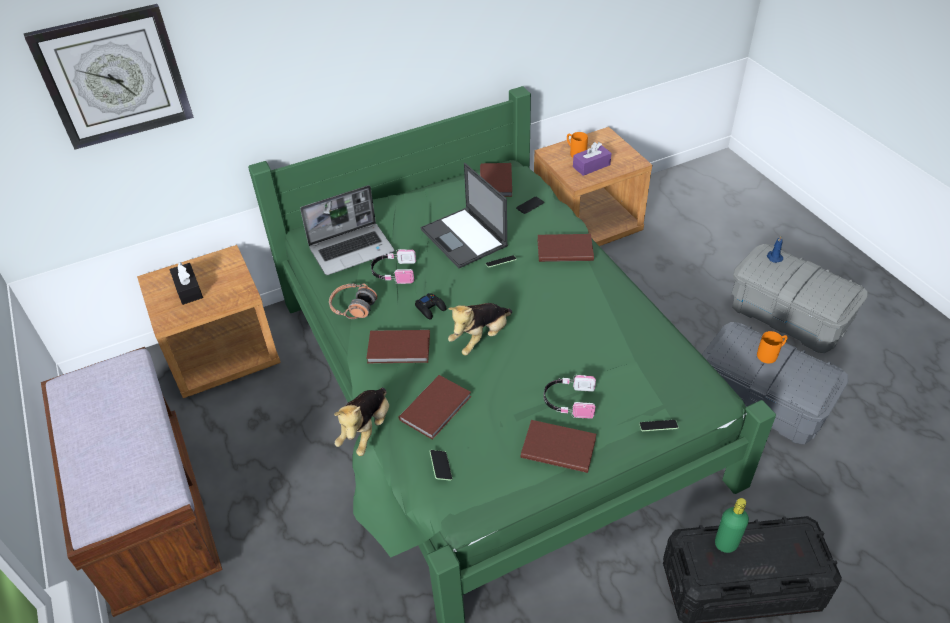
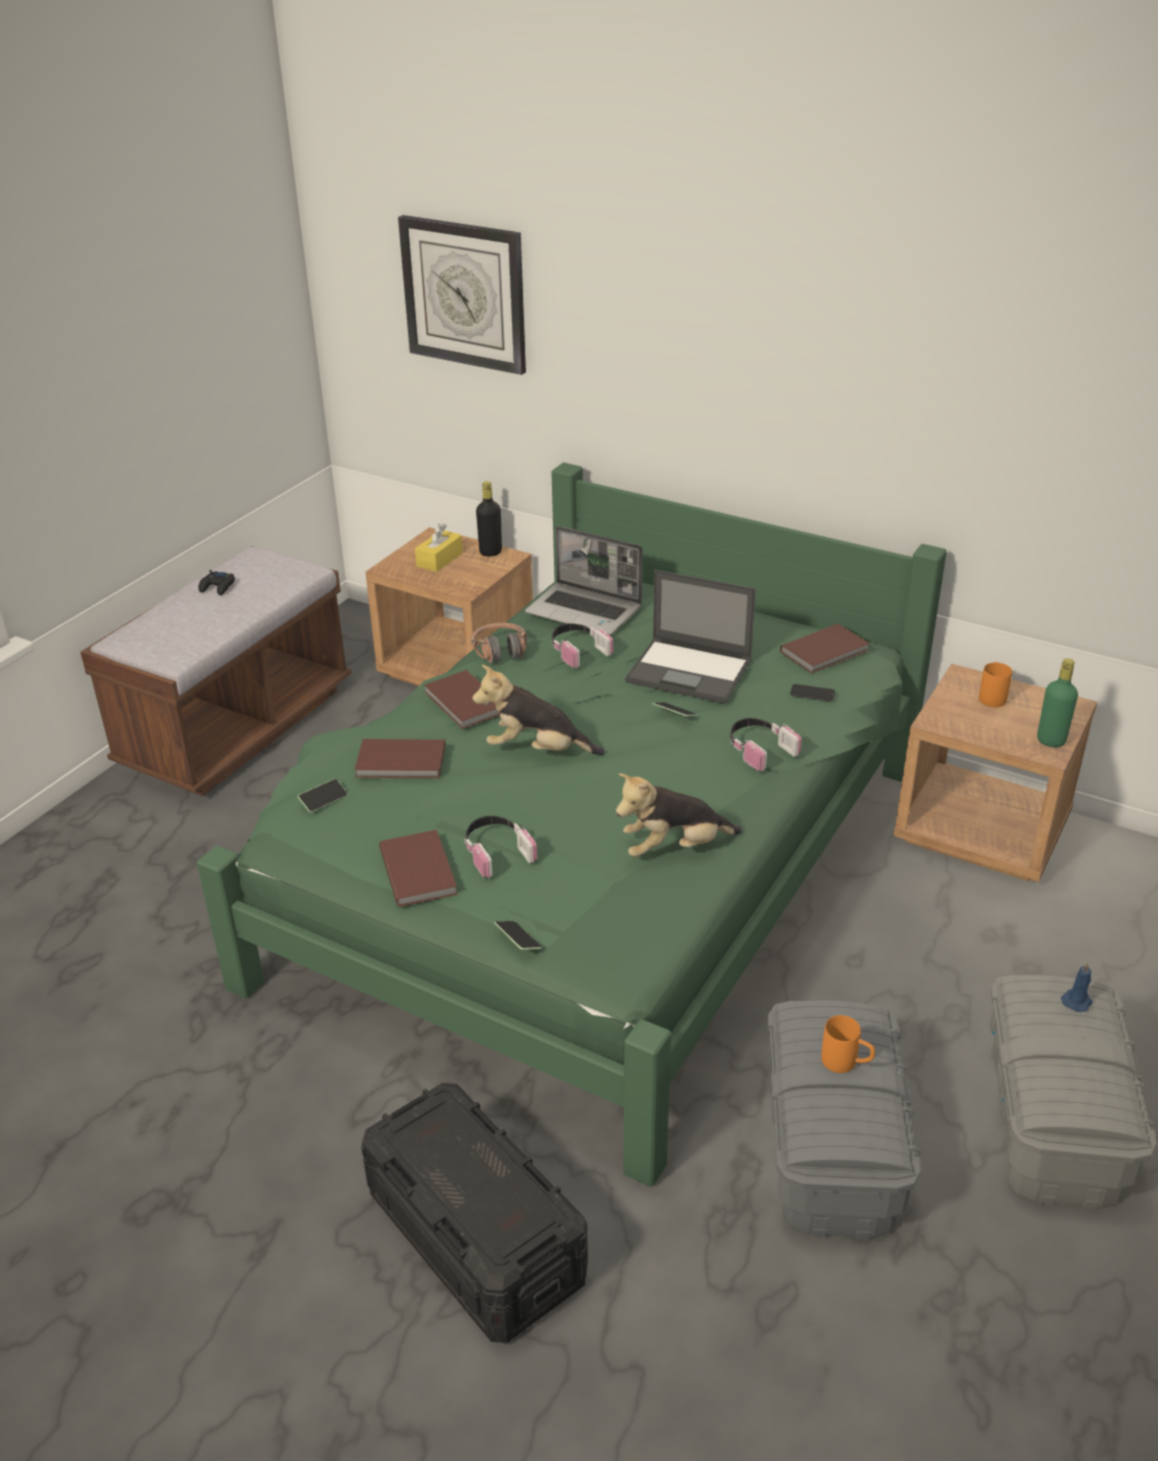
camera: 55 degrees right, 10 degrees down
black tissue box [169,262,203,305] -> yellow tissue box [415,523,463,572]
plush toy [334,388,389,456] -> plush toy moved to [616,773,742,857]
black game controller [415,293,446,320] -> black game controller moved to [198,570,235,595]
laptop [421,163,508,268] -> laptop turned 90 degrees counterclockwise [625,570,756,704]
brown book [537,234,594,262] -> headphones [730,718,802,771]
purple tissue box [573,142,612,176] -> none
green bottle [715,498,749,553] -> green bottle moved to [1037,658,1078,747]
none -> black bottle [476,481,502,556]

